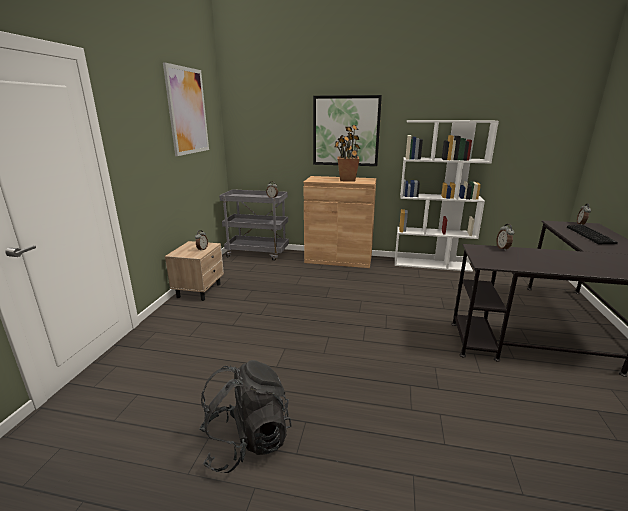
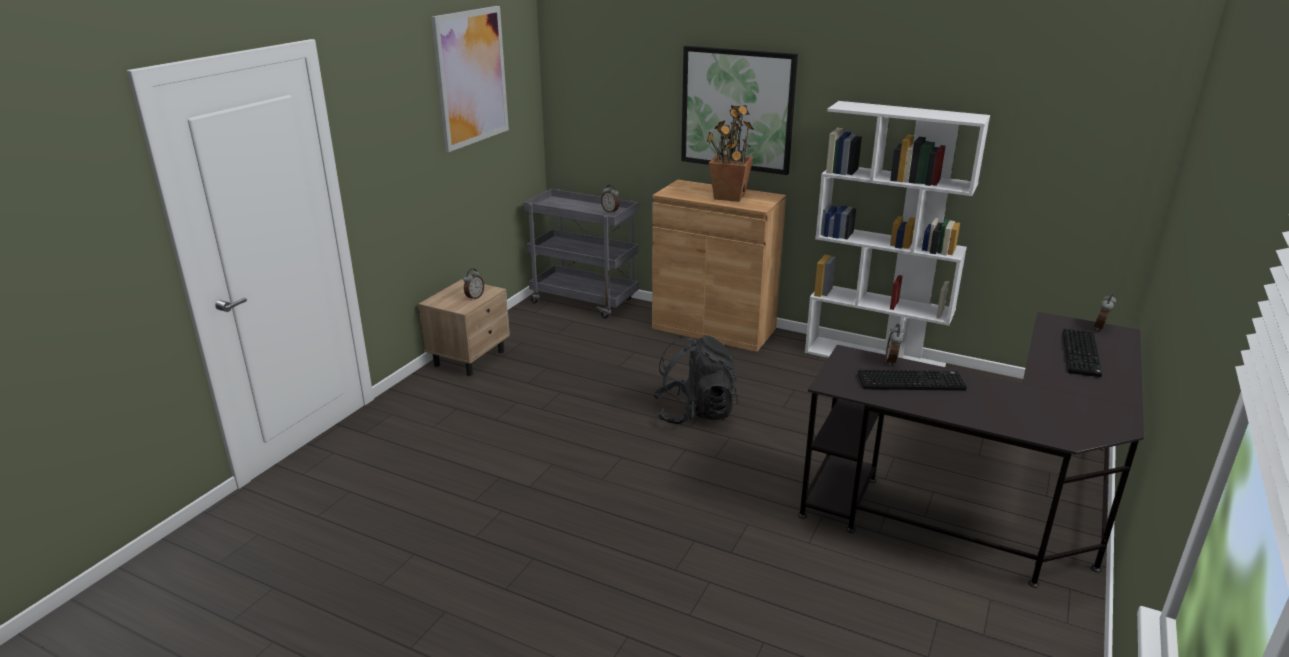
camera: 15 degrees right, 5 degrees up
black backpack [199,360,292,473] -> black backpack moved to [653,335,738,424]
none -> keyboard [858,369,967,391]

